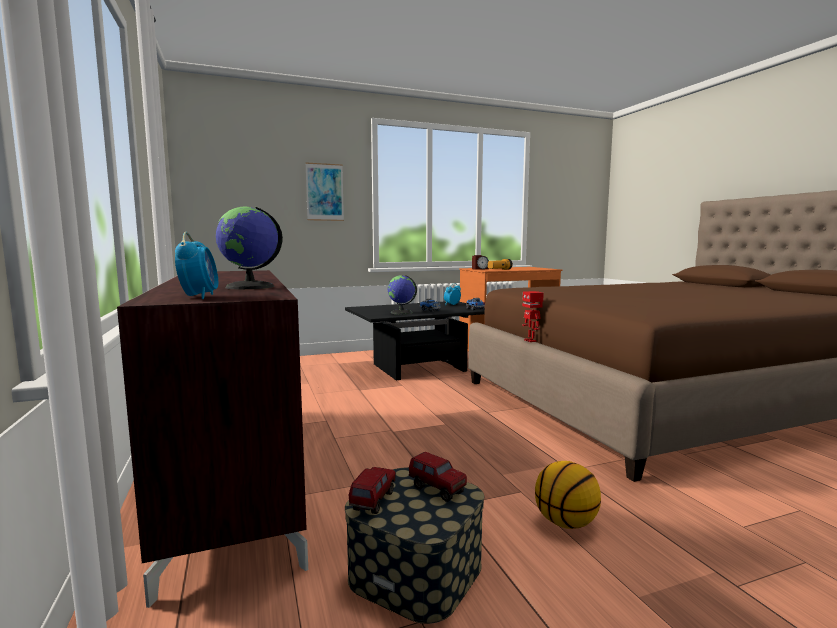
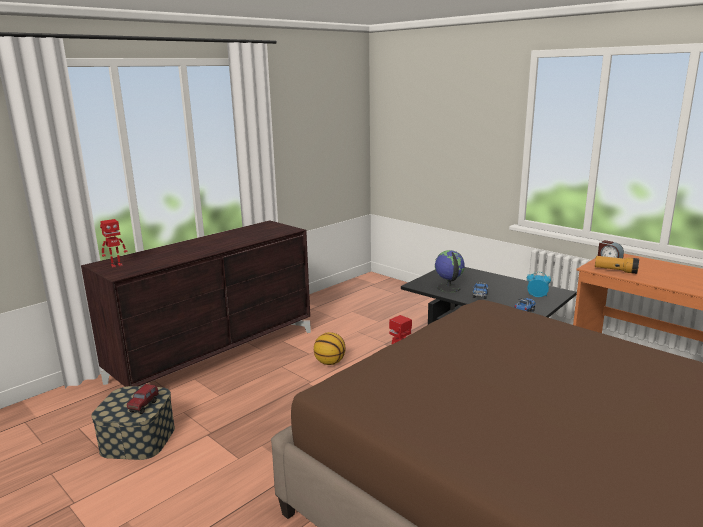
camera: 65 degrees right, 10 degrees up
alarm clock [175,232,218,299] -> toy robot [100,219,128,268]
globe [216,207,283,289] -> none
picture [305,163,344,221] -> none
toy truck [349,467,396,514] -> none
basketball [535,461,601,529] -> basketball moved to [314,332,345,365]

